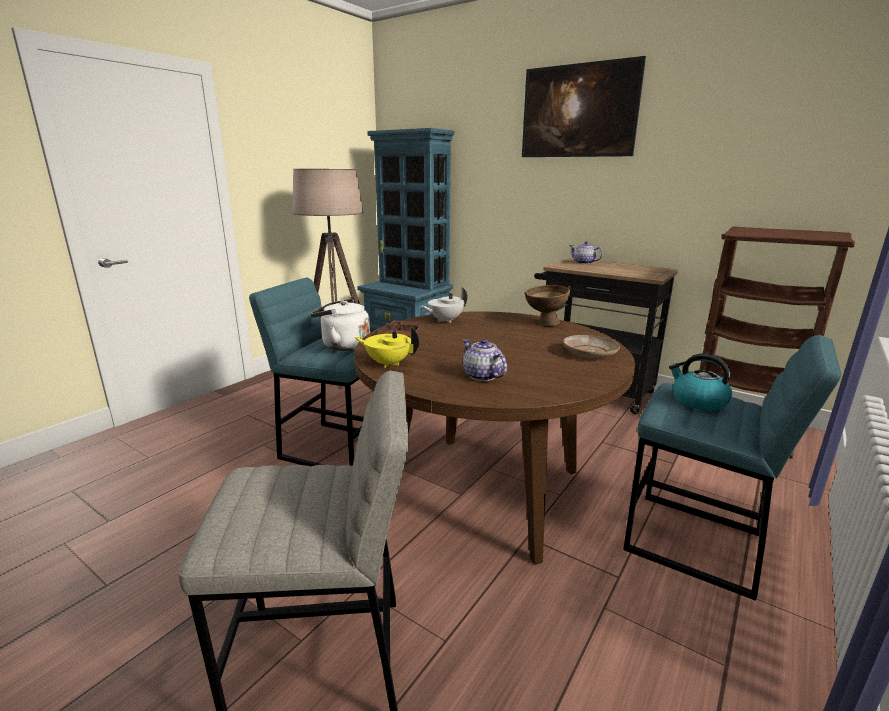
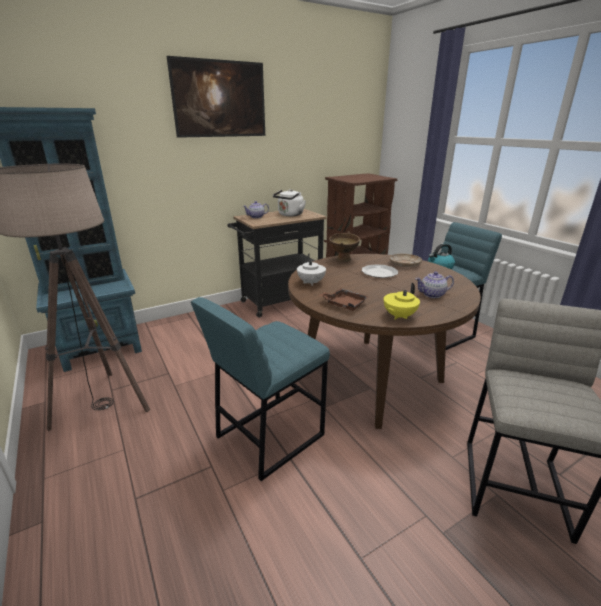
camera: 65 degrees left, 5 degrees up
white kettle [311,299,370,351] -> white kettle moved to [273,189,306,216]
none -> plate [361,264,398,278]

